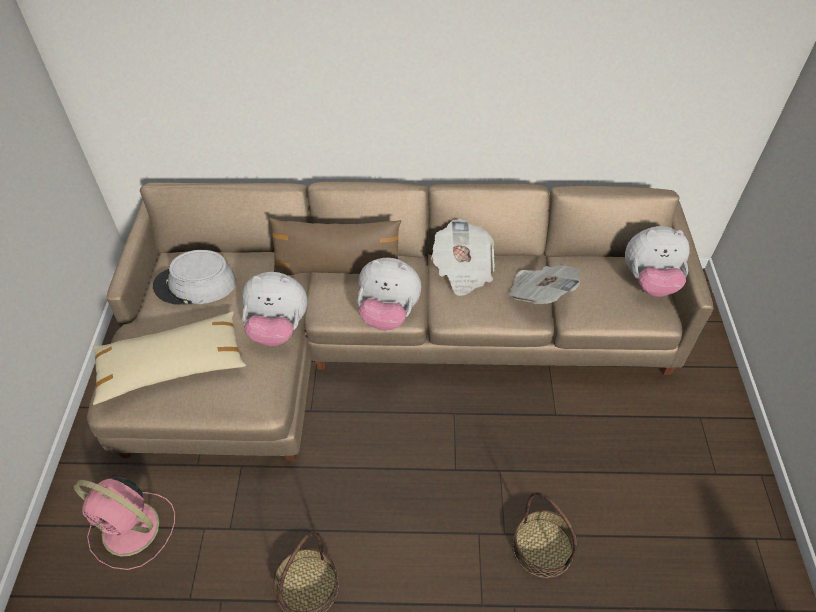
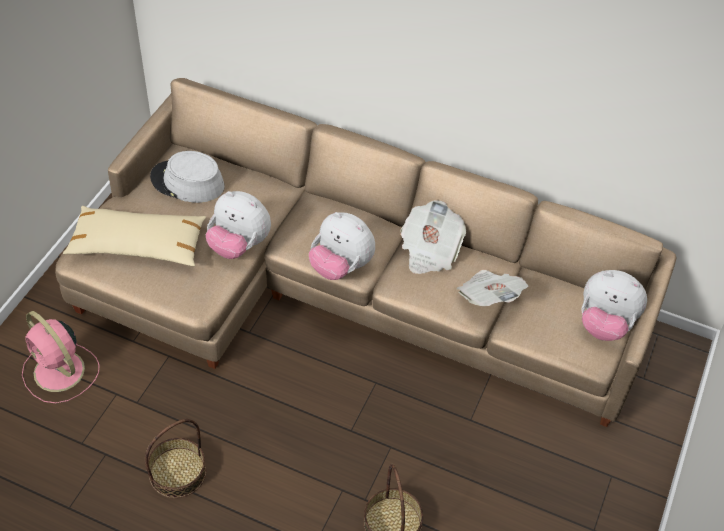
camera: 20 degrees right, 0 degrees up
brown pillow [269,218,401,275] -> none

